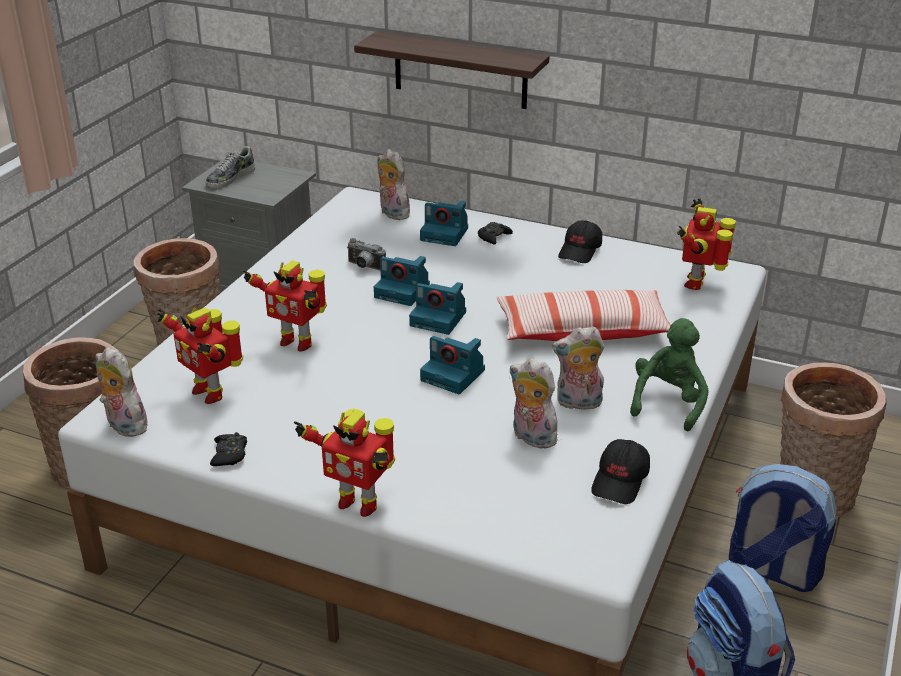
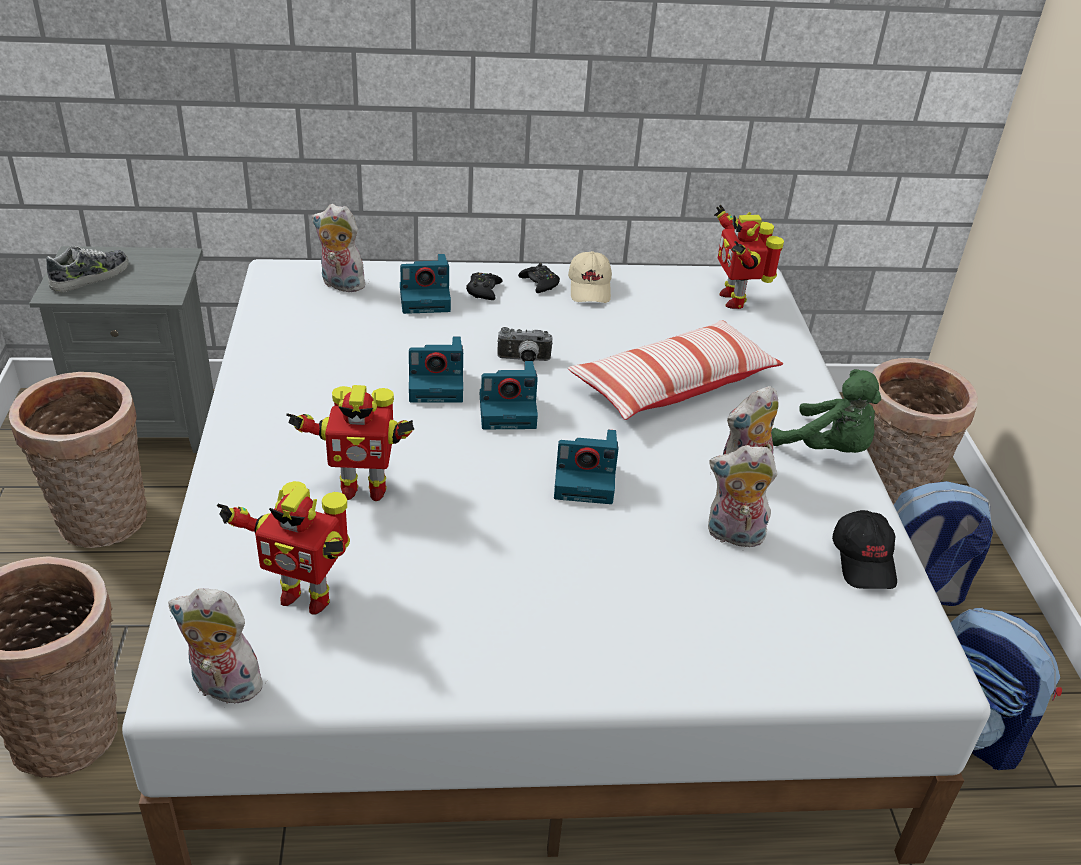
camera: 30 degrees left, 5 degrees up
shoe [206,146,255,189] -> shoe turned 150 degrees counterclockwise [46,246,129,292]
black game controller [210,432,247,466] -> black game controller moved to [518,263,560,293]
toy robot [294,409,395,517] -> none
camera [347,238,386,271] -> camera moved to [497,327,553,362]
shelf [354,31,550,109] -> none
black cap [558,220,602,263] -> beige cap [568,251,612,303]
green plush toy [630,318,709,432] -> green plush toy turned 135 degrees clockwise [771,369,881,453]

